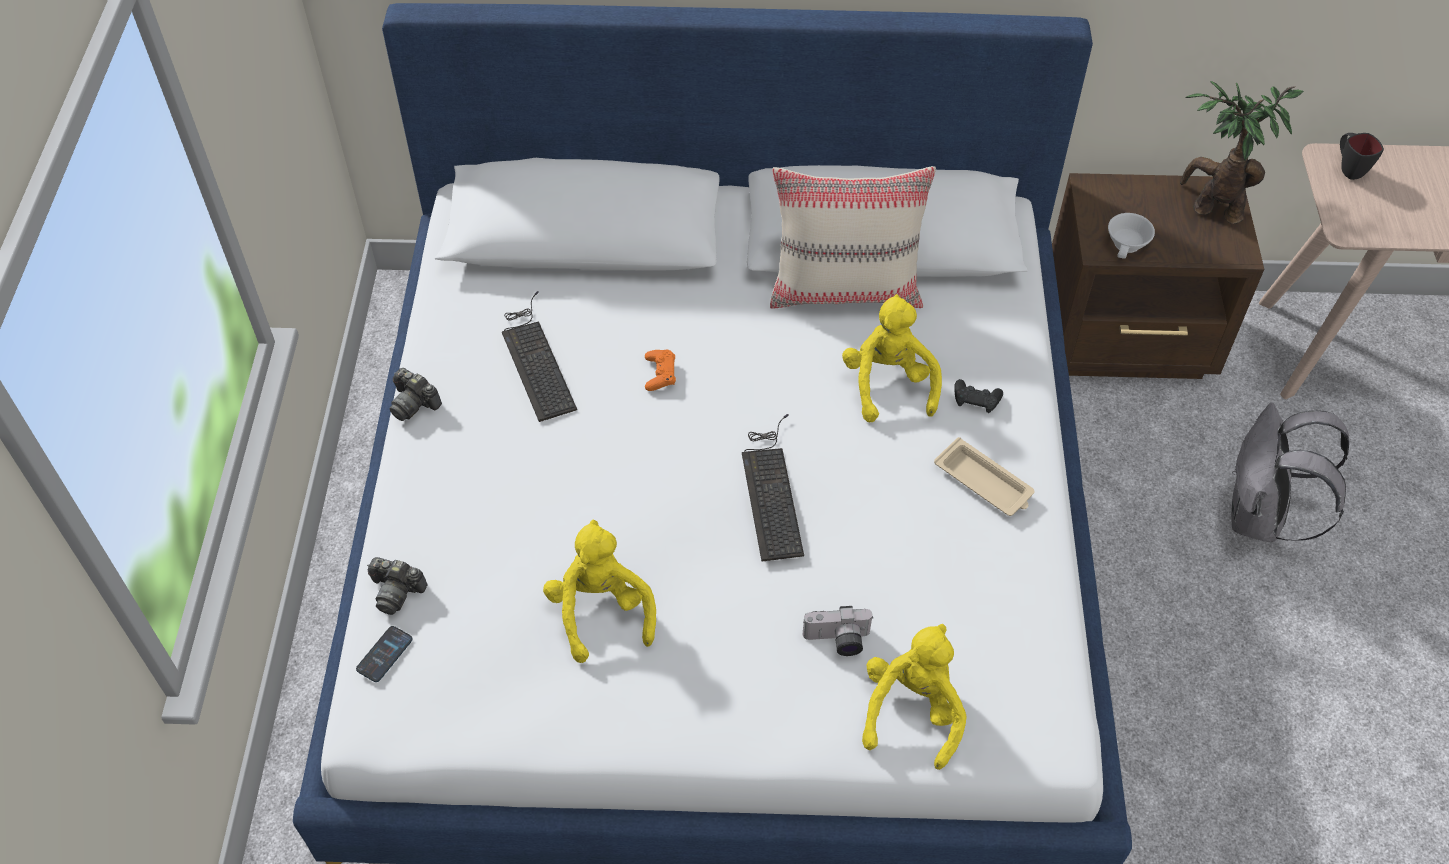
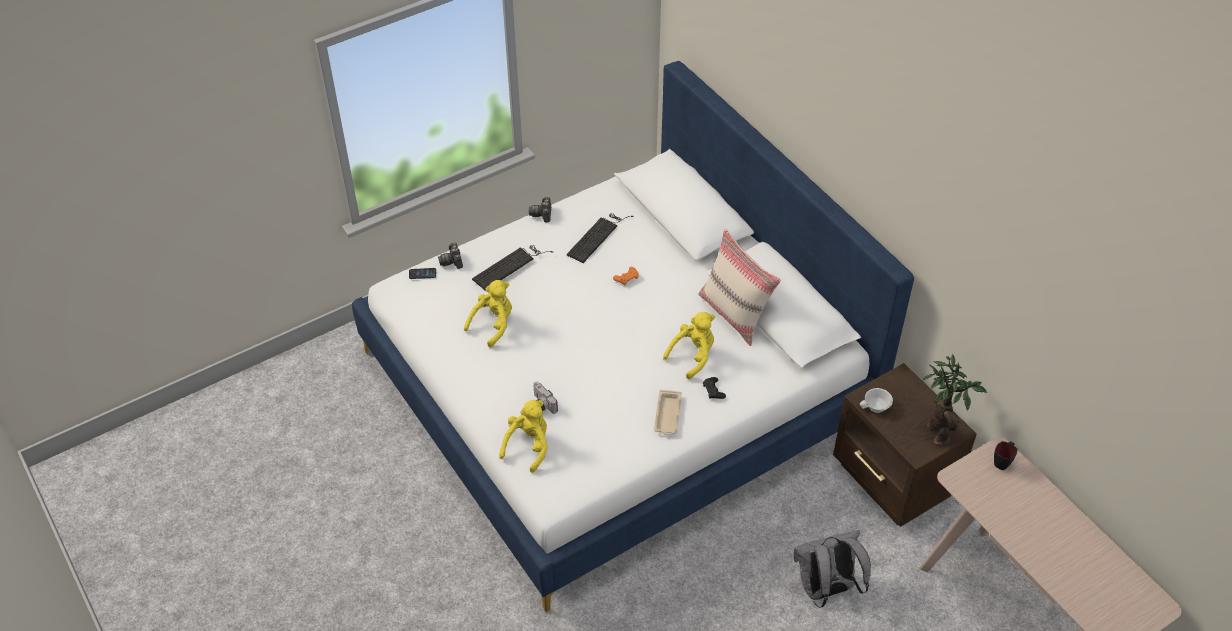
camera: 55 degrees right, 5 degrees down
keyboard [742,414,804,561] -> keyboard moved to [472,245,553,291]
yellow plush toy [862,624,967,770] -> yellow plush toy turned 45 degrees counterclockwise [499,400,548,473]

